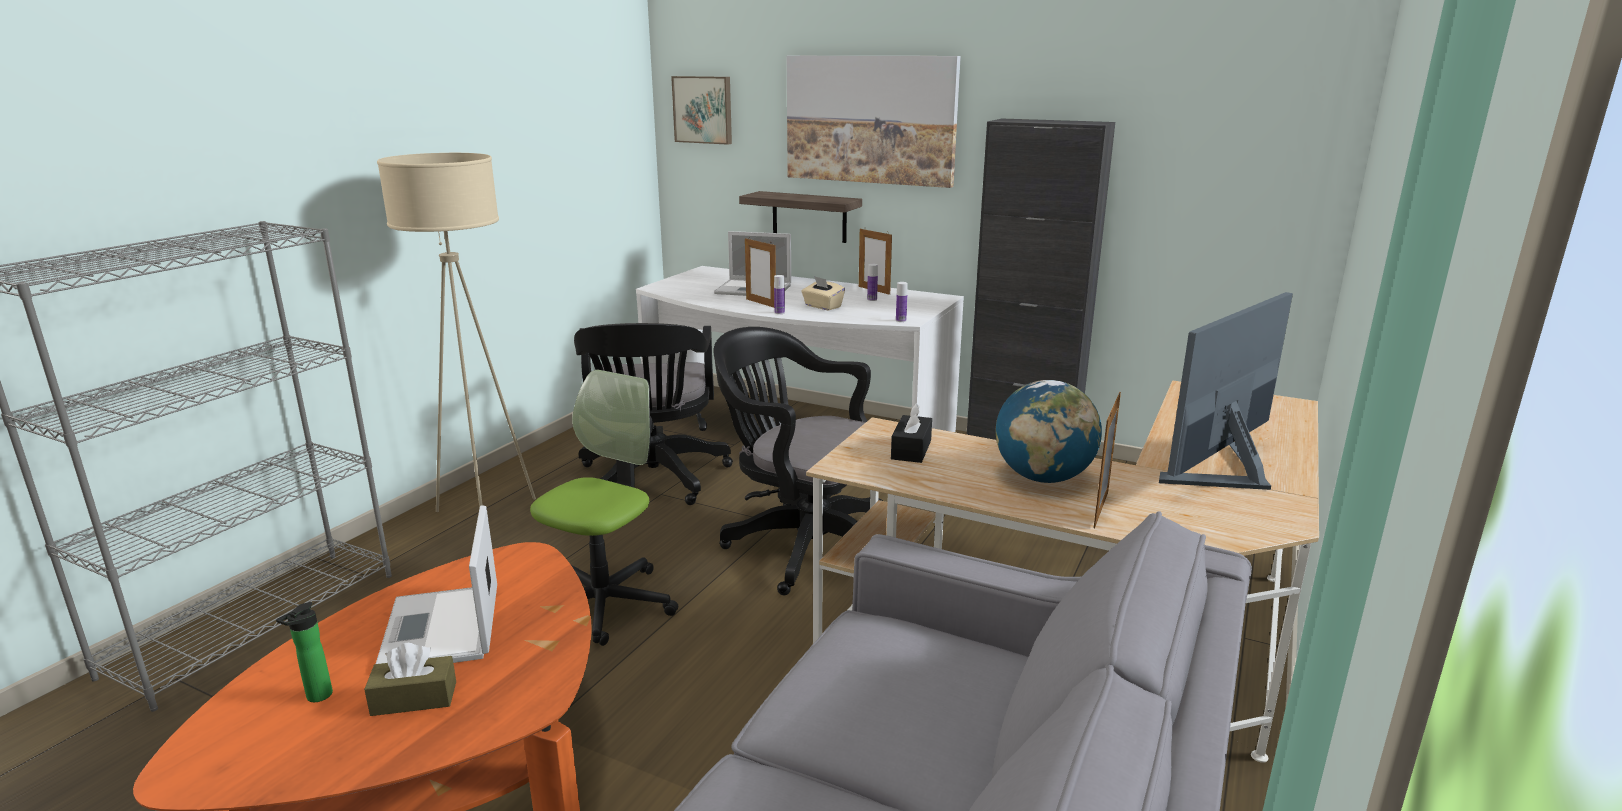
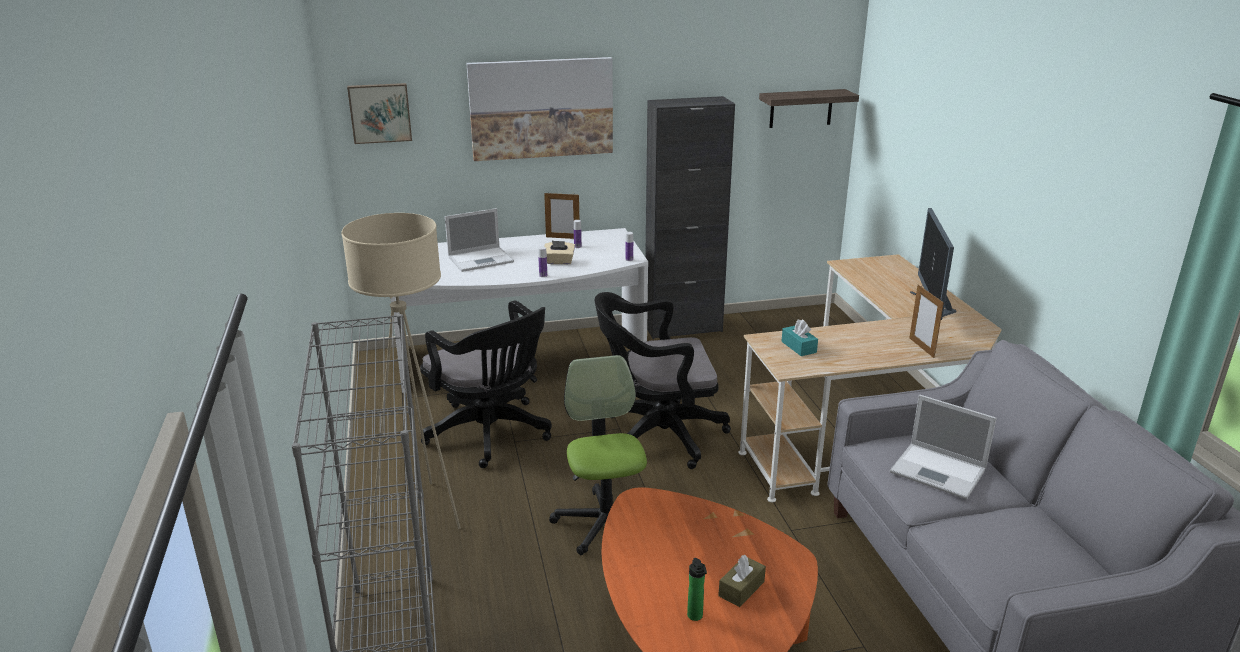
camera: 40 degrees left, 5 degrees up
laptop [376,505,497,664] -> laptop moved to [890,395,997,499]
shelf [739,191,862,243] -> shelf moved to [759,89,859,128]
picture frame [745,238,776,307] -> none
black tissue box [891,404,932,463] -> turquoise tissue box [781,319,818,356]
globe [996,380,1102,483] -> none

